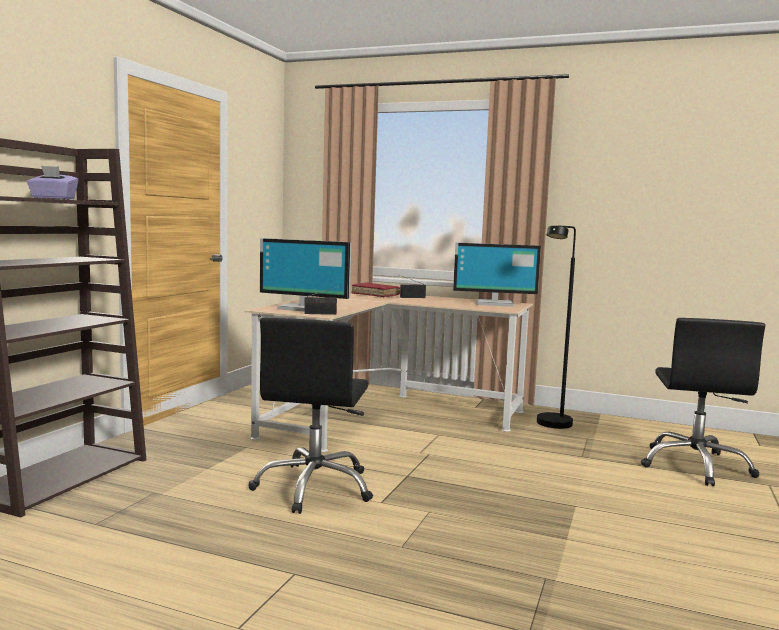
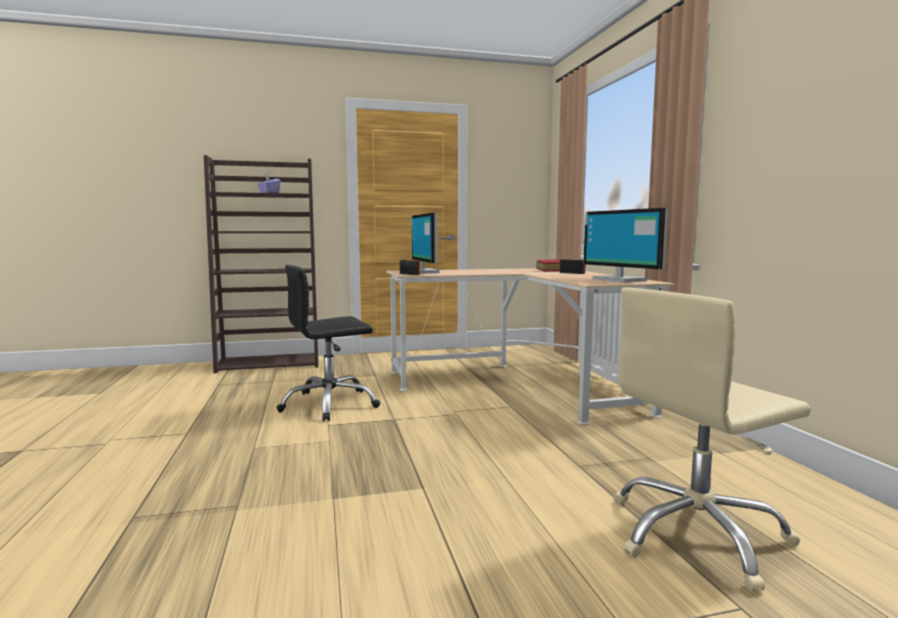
camera: 55 degrees right, 0 degrees up
black floor lamp [537,225,576,429] -> none
black office chair [641,318,765,486] -> beige office chair [613,288,811,591]

